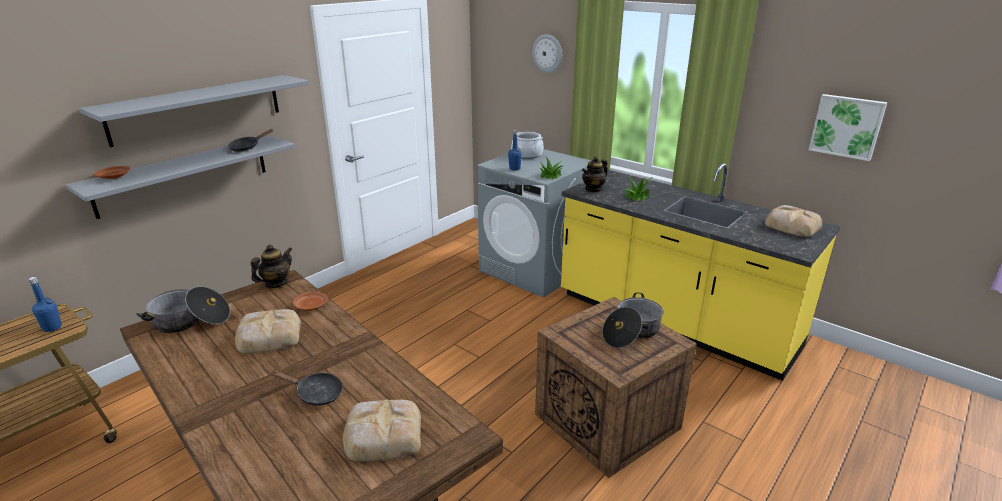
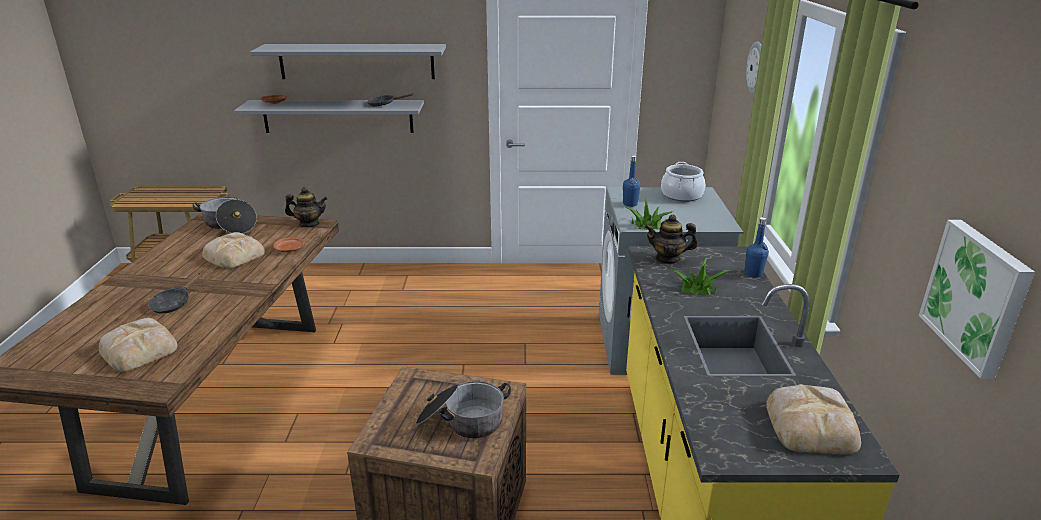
camera: 50 degrees right, 0 degrees up
blue bottle [29,277,62,332] -> blue bottle moved to [744,217,769,278]
black frying pan [271,371,343,406] -> black frying pan turned 45 degrees clockwise [148,272,202,313]

